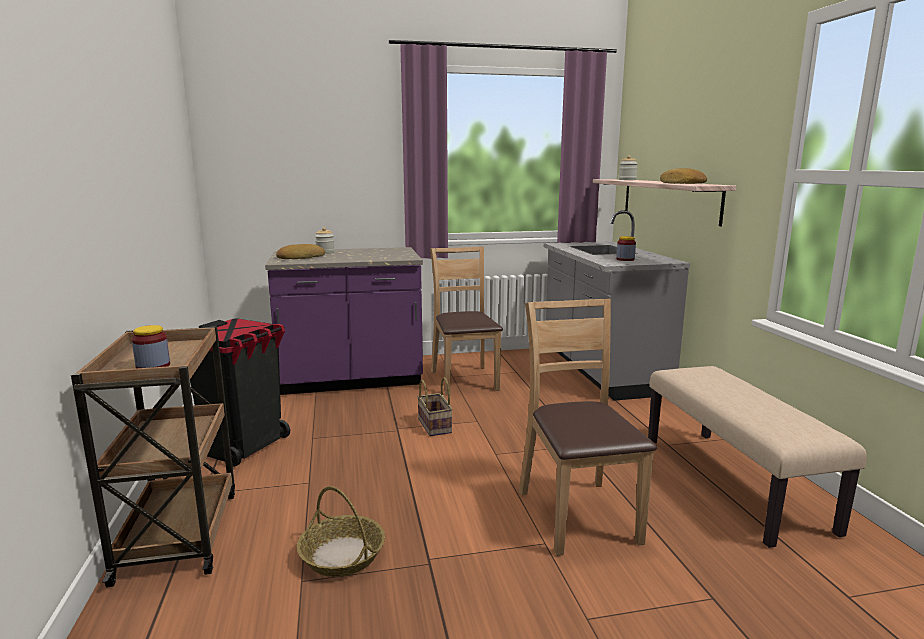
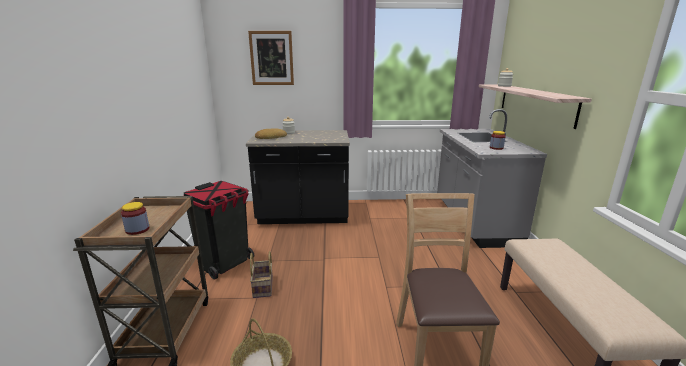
camera: 10 degrees right, 5 degrees up
purple counter [265,247,423,395] -> black counter [246,130,350,224]
basket [417,377,453,436] -> basket moved to [250,251,273,298]
brown chair [430,247,503,395] -> none
bread [660,168,707,184] -> none
none -> picture [248,31,294,85]

